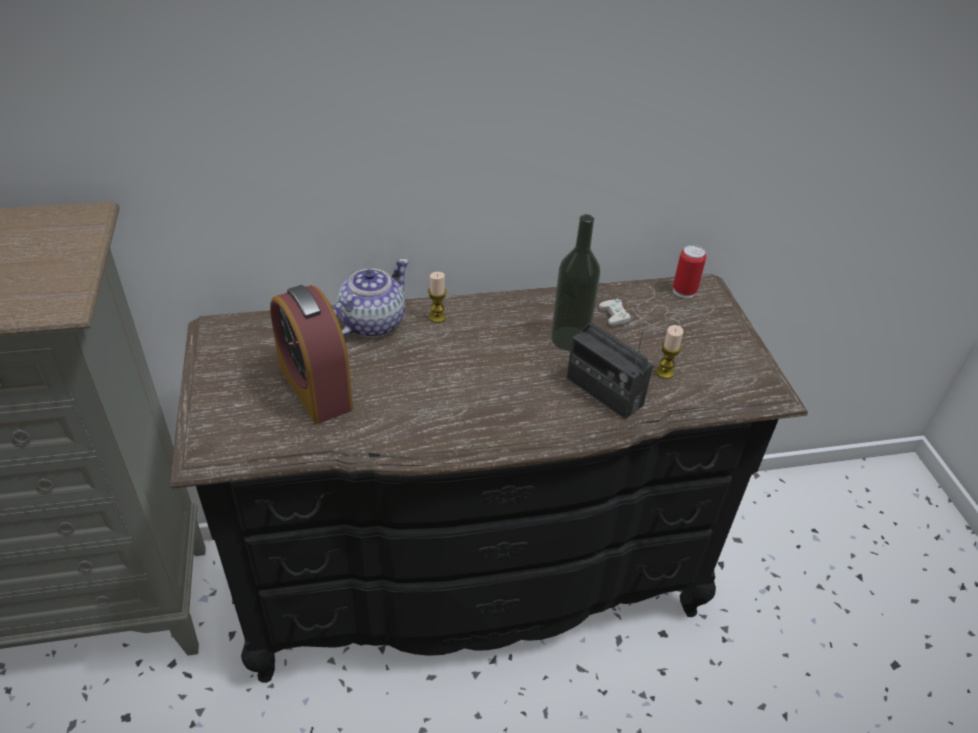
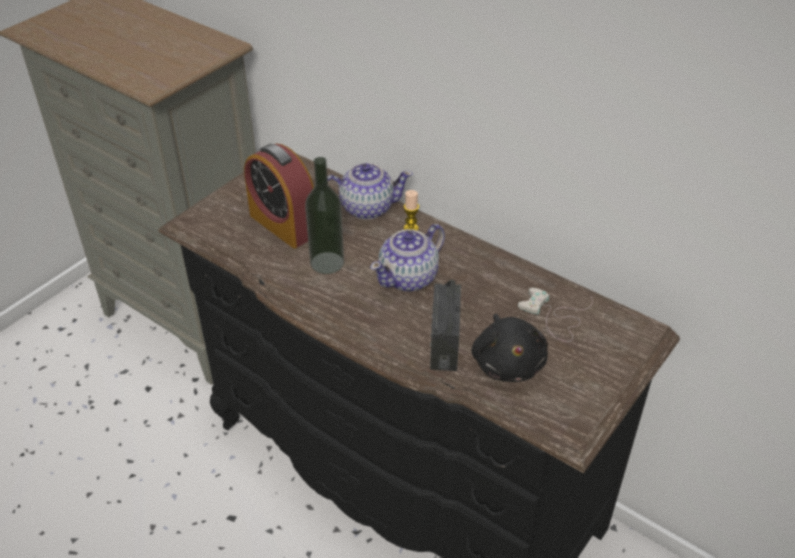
camera: 50 degrees right, 0 degrees up
alarm clock [270,285,353,424] -> alarm clock turned 60 degrees counterclockwise [244,144,314,248]
bottle [551,214,600,351] -> bottle moved to [305,157,344,274]
candle [656,325,684,379] -> black plush toy [472,314,548,382]
can [673,245,706,298] -> none
none -> teapot [370,224,445,292]

